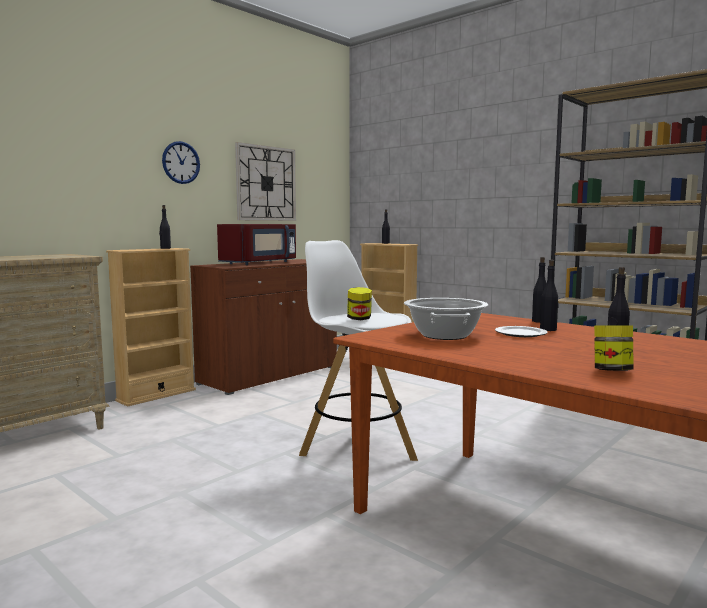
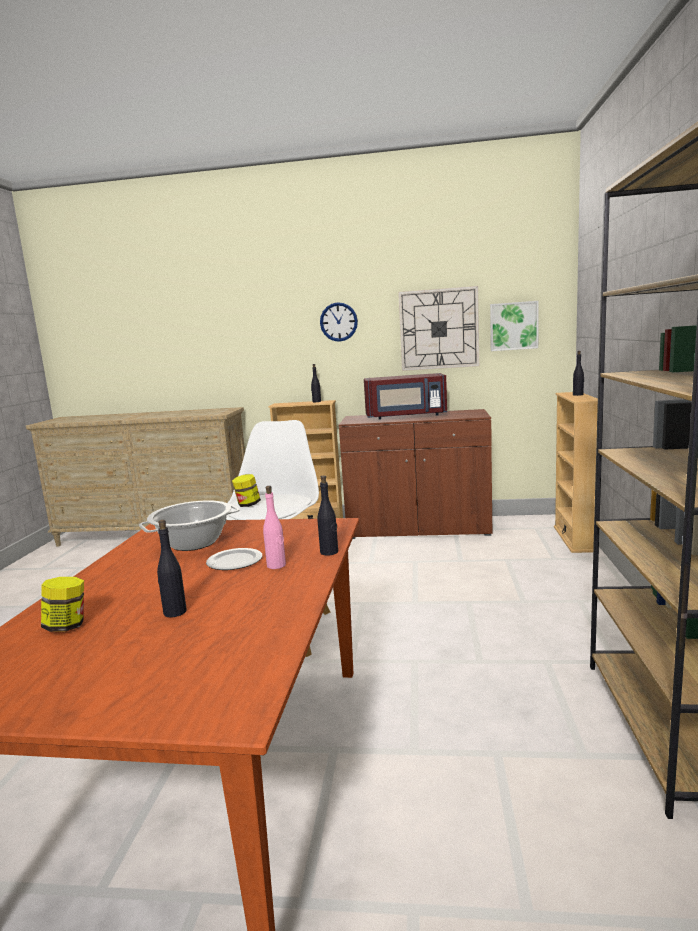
camera: 55 degrees right, 5 degrees up
black bottle [540,260,559,331] -> pink bottle [263,486,286,569]
none -> picture [490,301,539,351]

